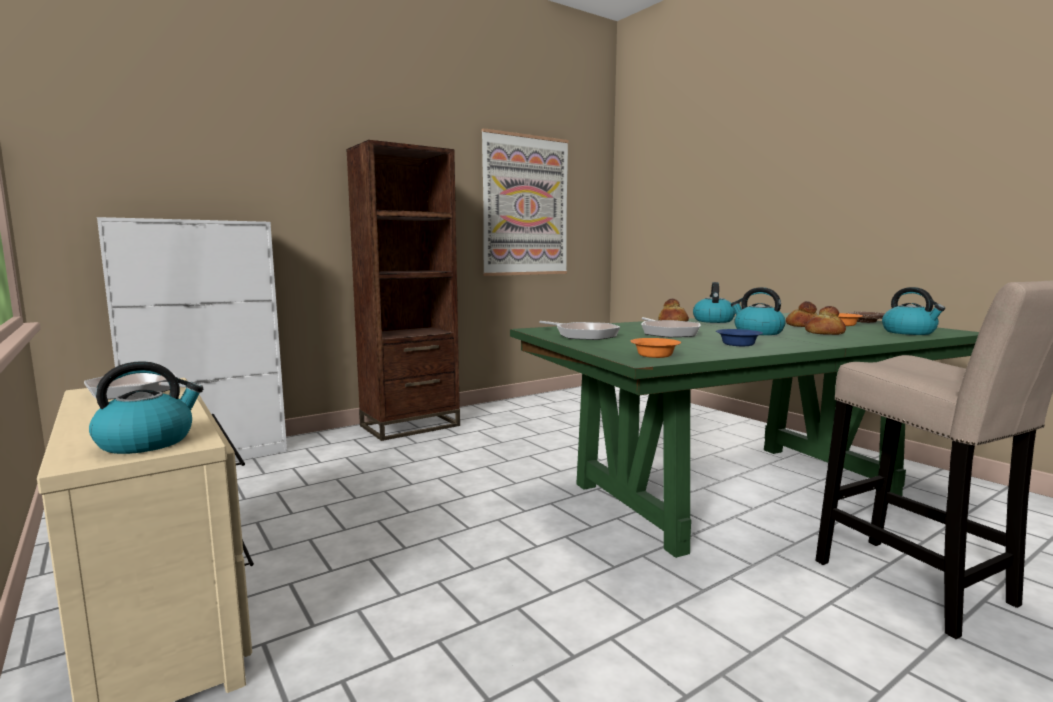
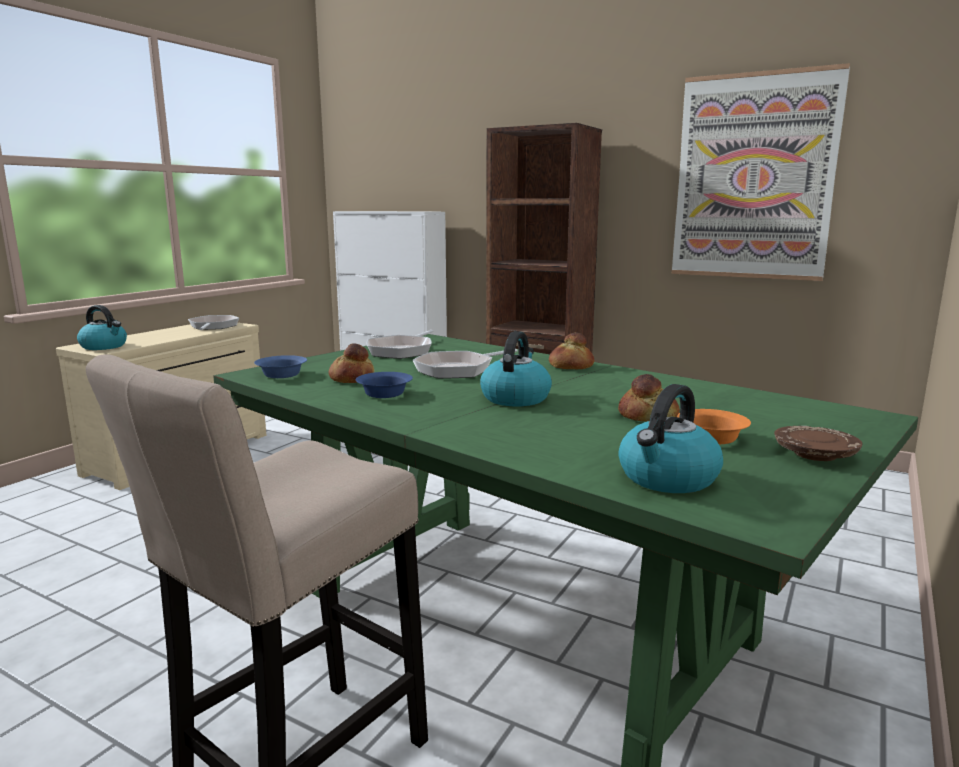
camera: 65 degrees right, 5 degrees up
orange bowl [630,338,681,358] -> blue bowl [254,355,307,378]
kettle [693,282,735,323] -> none
bread [805,306,846,335] -> bread moved to [329,343,375,383]

